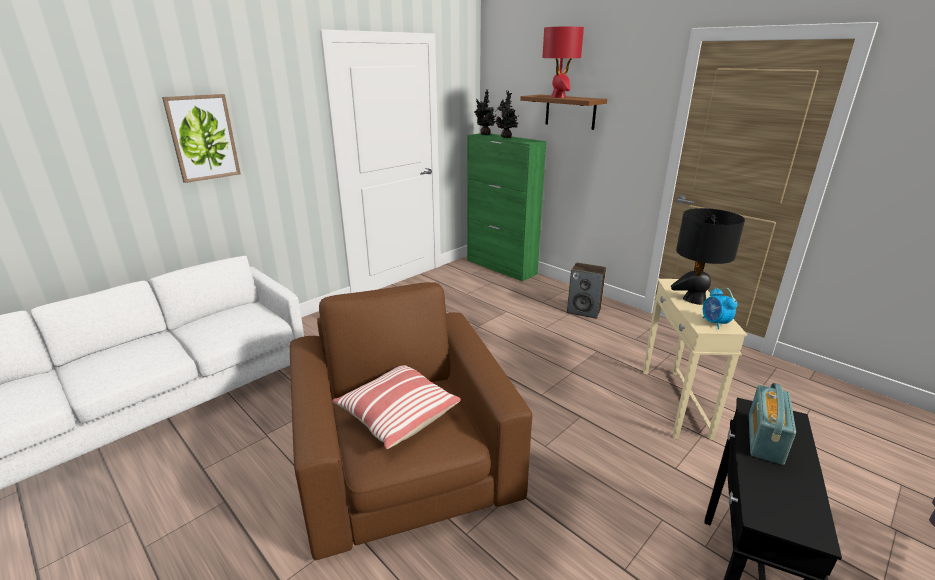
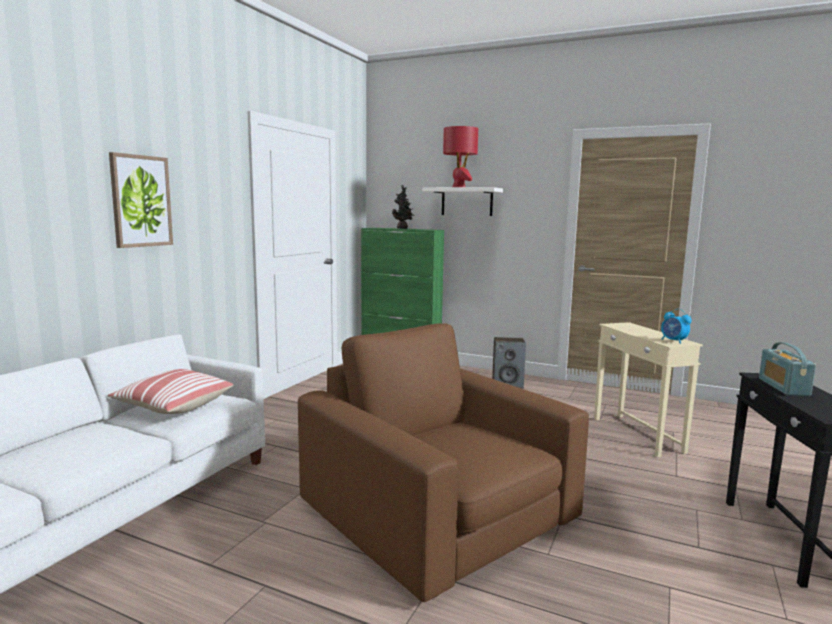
camera: 20 degrees left, 15 degrees down
pillow [332,365,461,449] -> pillow moved to [108,369,233,414]
potted plant [474,89,497,135] -> none
brown shelf [520,95,607,130] -> white shelf [422,187,503,216]
black table lamp [671,208,745,305] -> none

